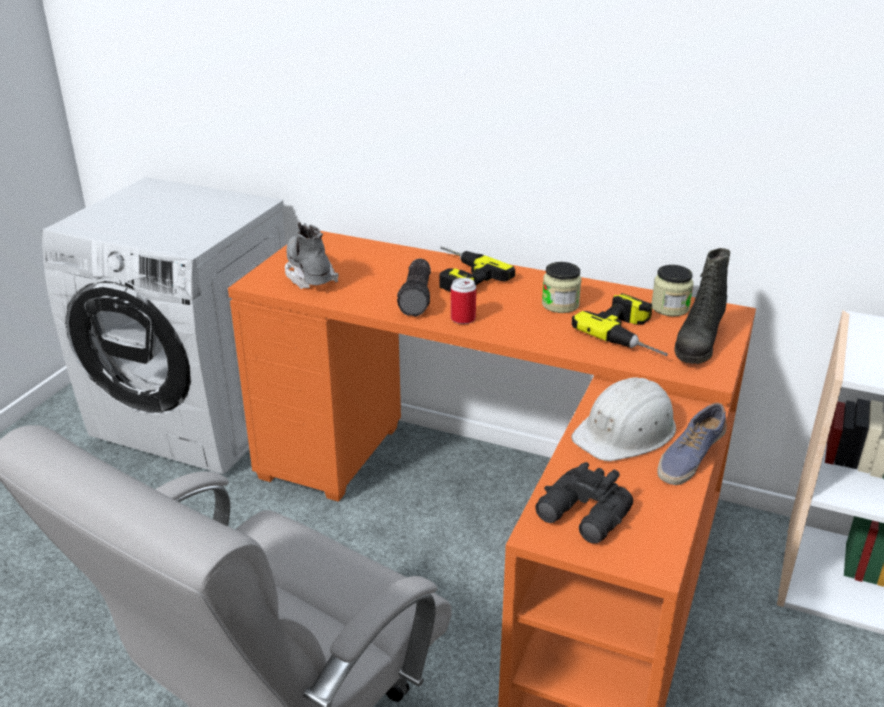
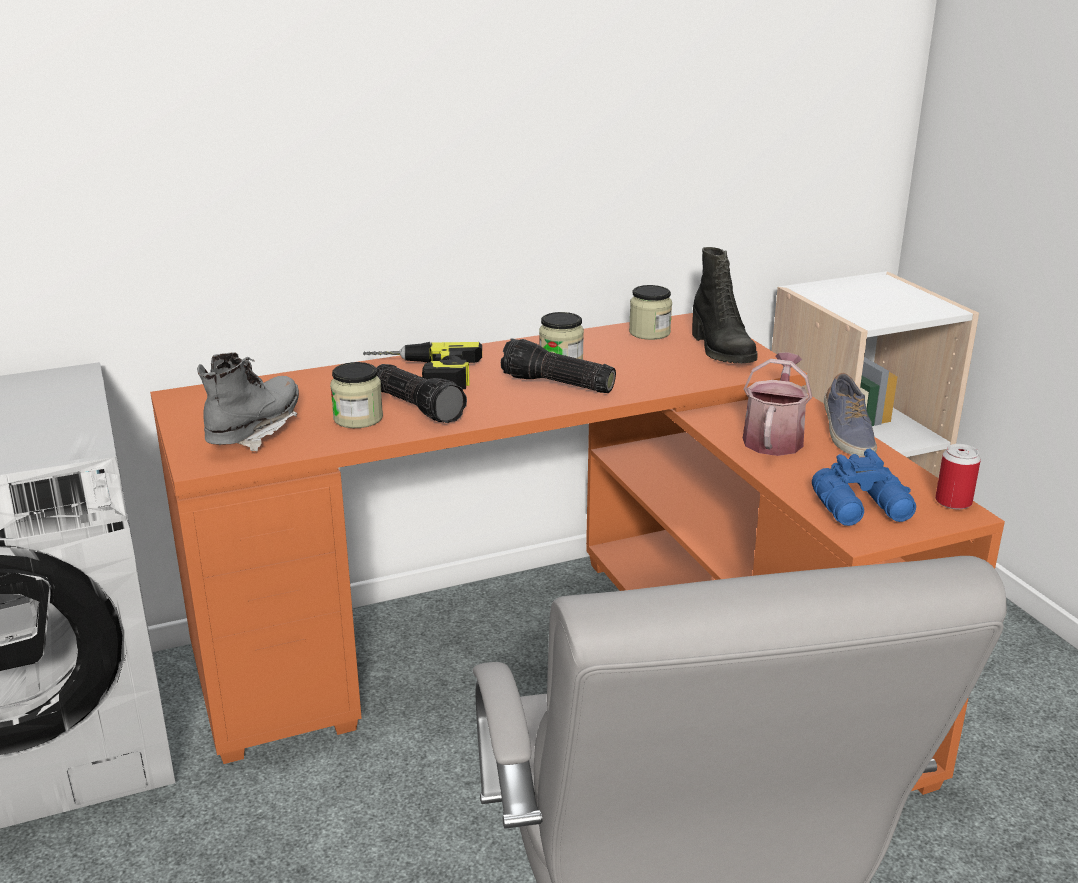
camera: 45 degrees left, 5 degrees down
grey boot [285,222,338,289] -> grey boot turned 90 degrees clockwise [197,352,299,452]
can [451,278,476,324] -> can moved to [935,444,981,509]
black binoculars [535,462,633,544] -> blue binoculars [812,449,916,526]
white hard hat [571,377,676,461] -> watering can [743,353,812,456]
power drill [572,293,668,356] -> none
none -> jar [330,362,383,428]
none -> flashlight [501,338,616,393]

